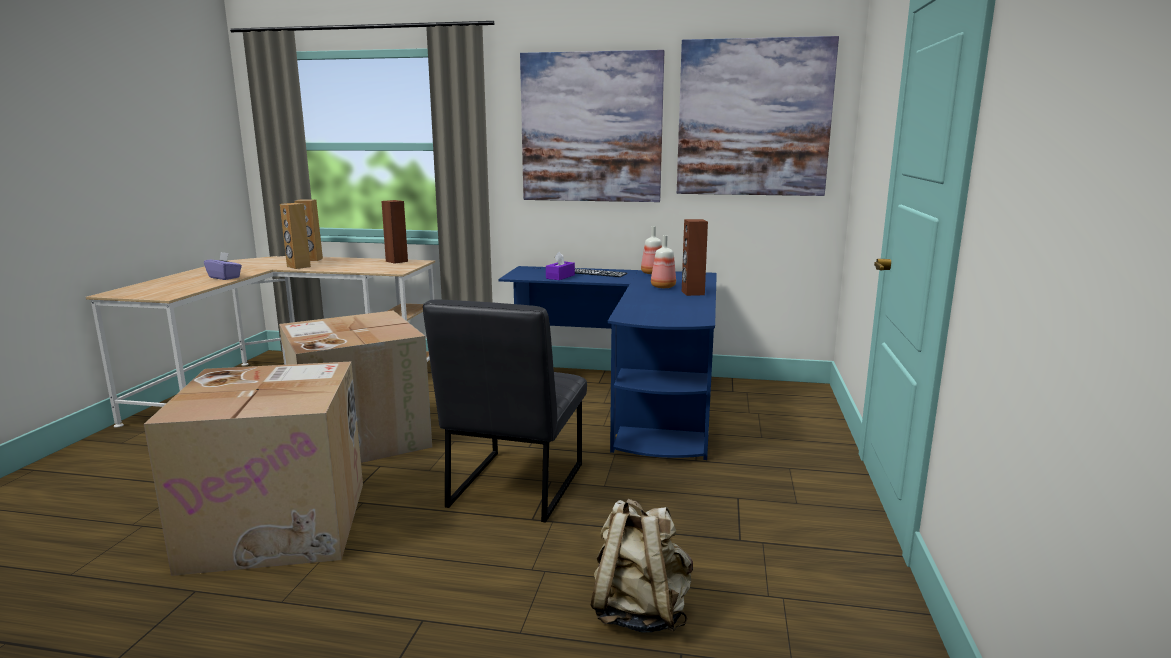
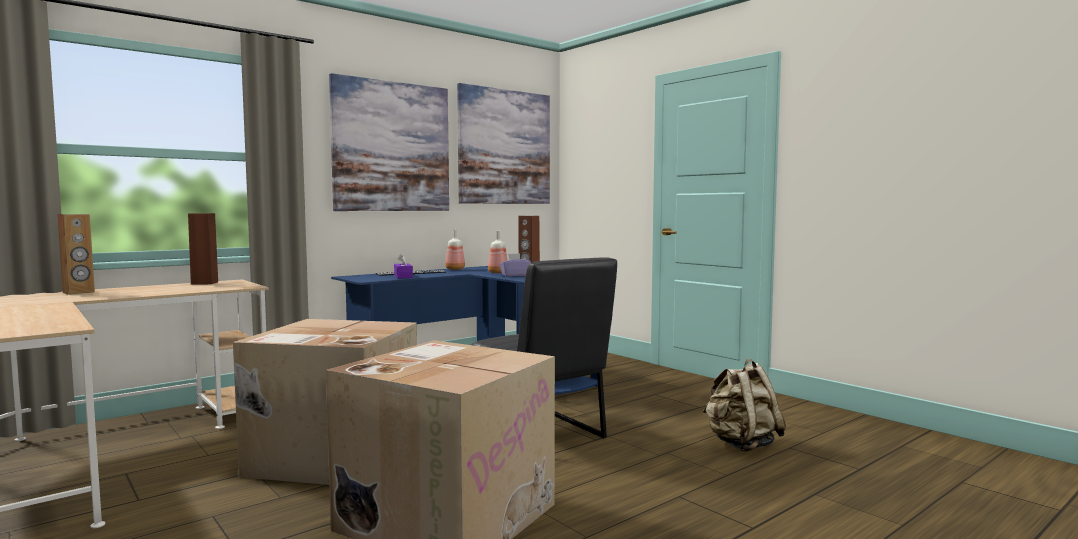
camera: 50 degrees left, 10 degrees down
purple tissue box [204,252,242,280] -> purple tissue box moved to [499,253,531,277]
brown speaker [280,203,311,269] -> none

